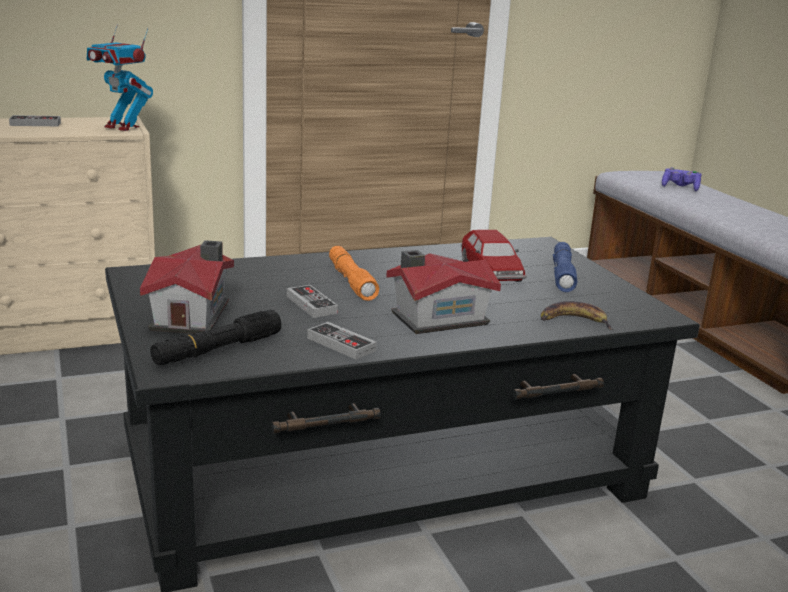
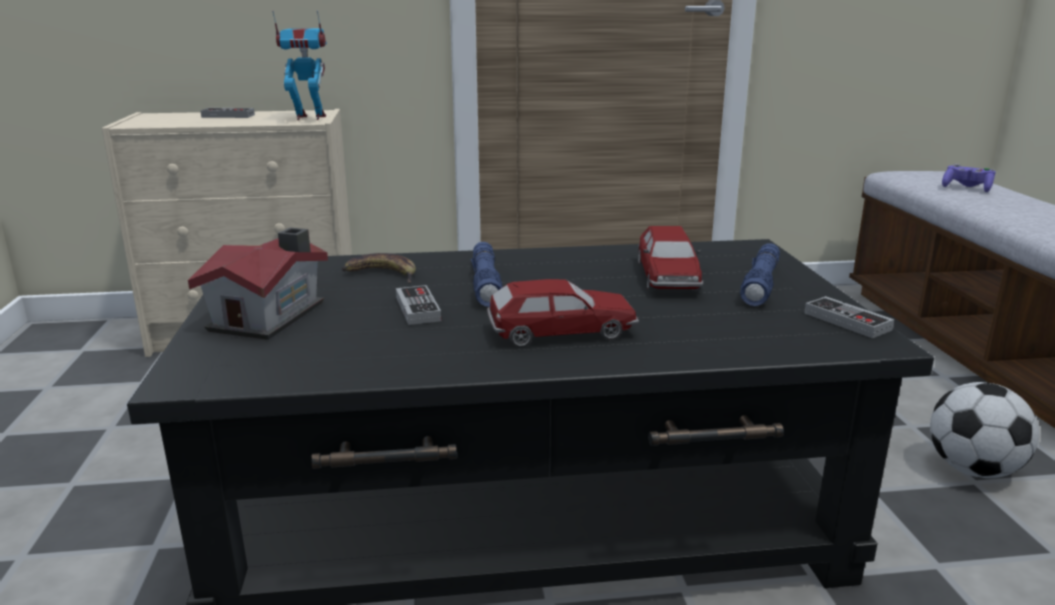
camera: 15 degrees right, 0 degrees up
toy robot [87,24,153,131] -> toy robot turned 135 degrees clockwise [272,10,327,120]
black flashlight [150,310,281,365] -> none
game controller [307,322,377,359] -> game controller moved to [804,296,894,338]
orange flashlight [329,246,379,301] -> blue flashlight [471,242,503,307]
toy house [386,250,501,334] -> toy car [487,279,639,347]
banana [541,301,613,330] -> banana moved to [342,253,416,283]
none -> football [930,382,1039,478]

